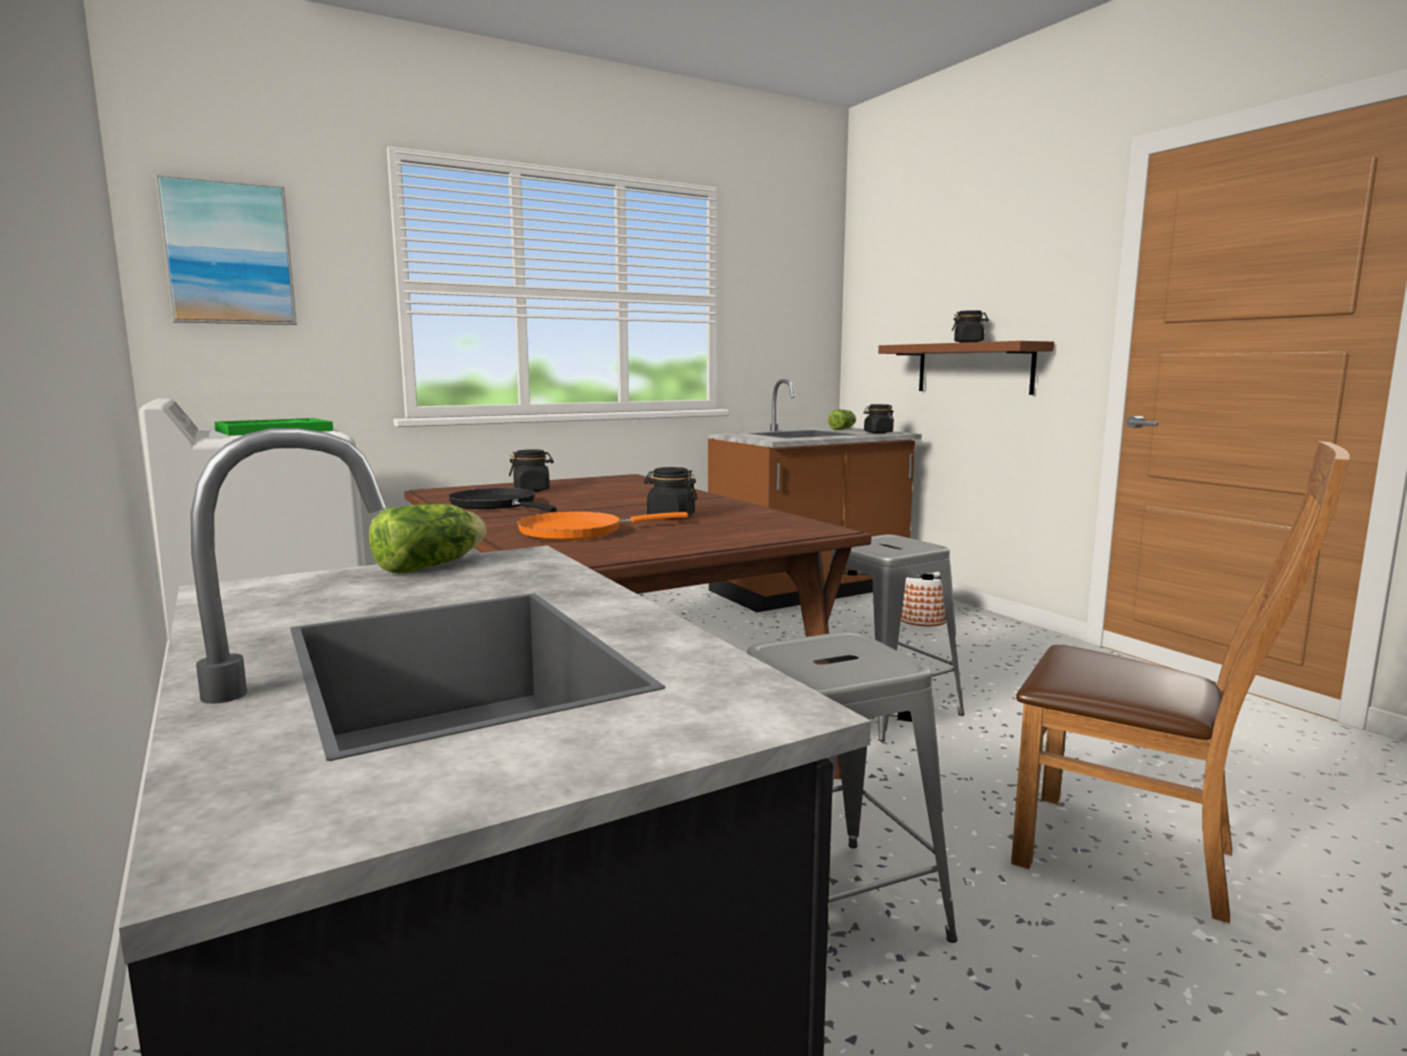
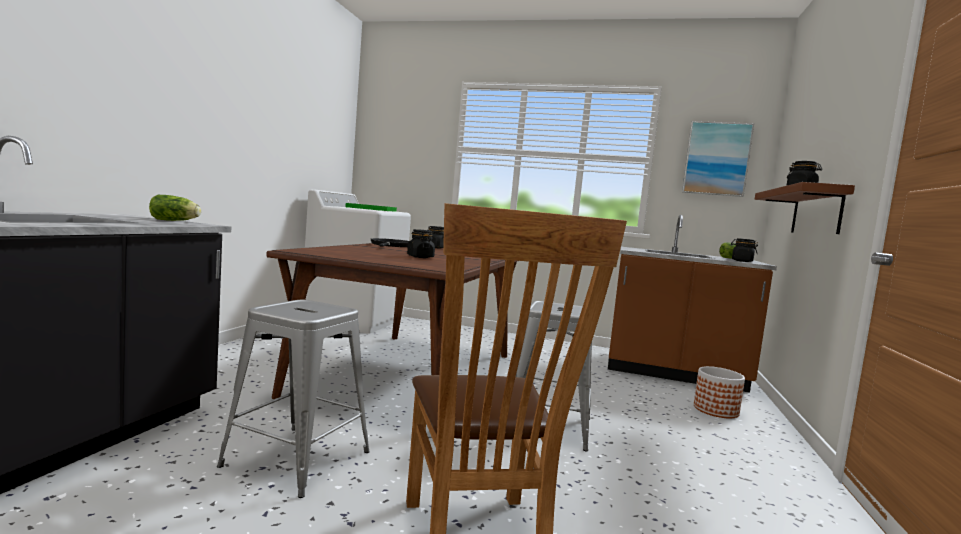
camera: 45 degrees right, 5 degrees down
picture [155,174,297,325] -> picture moved to [682,121,754,197]
orange frying pan [517,511,688,540] -> none

